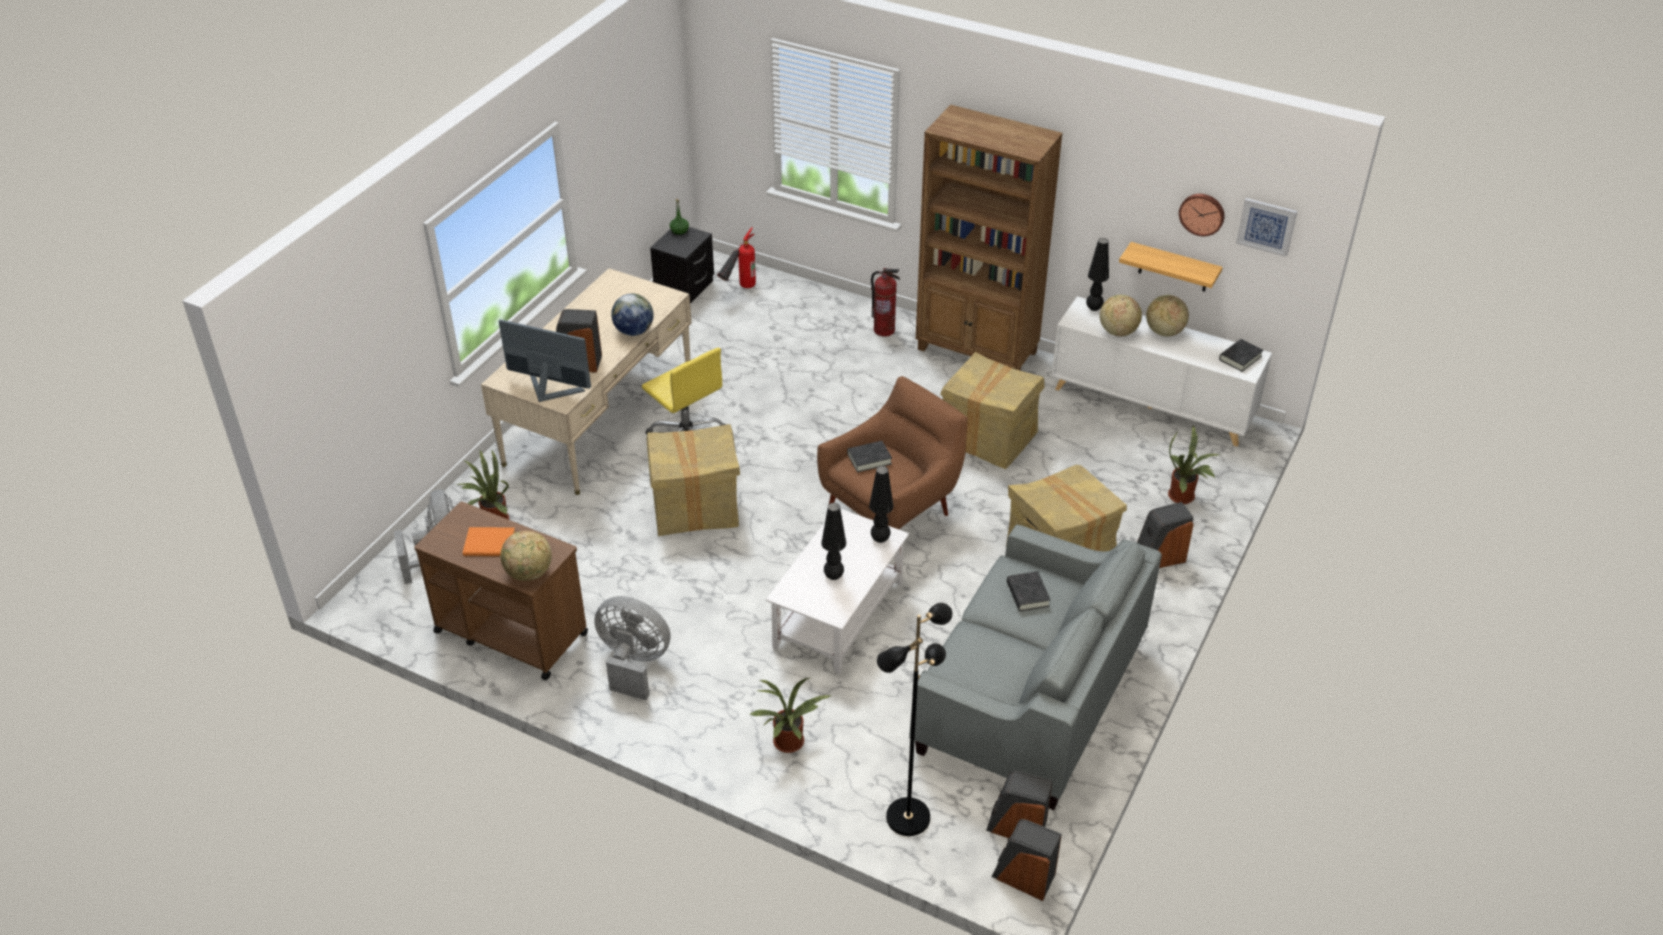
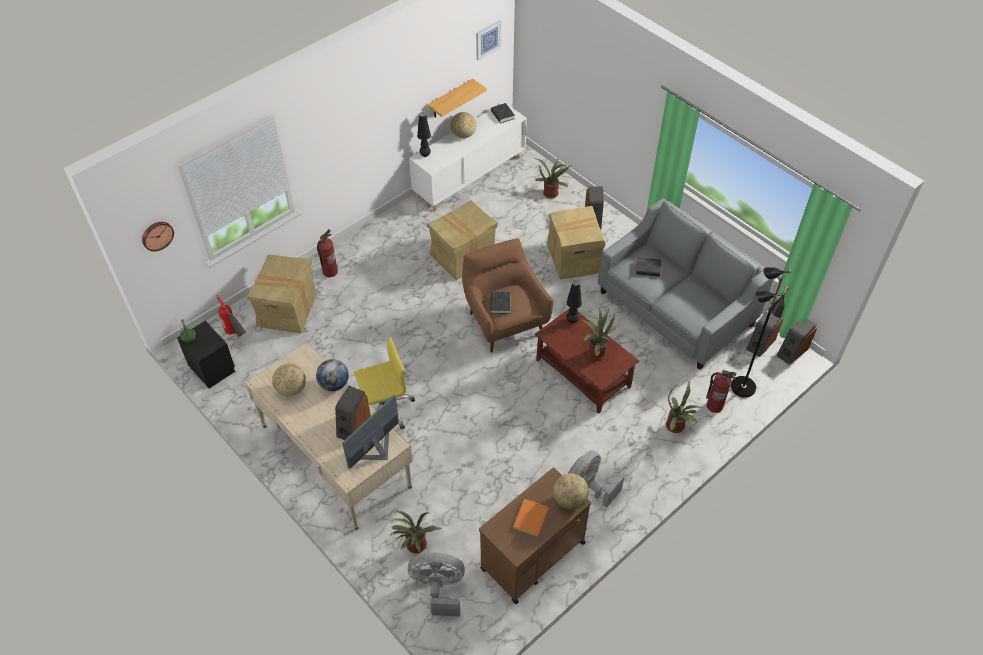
camera: 70 degrees left, 10 degrees up
cardboard box [646,424,740,536] -> cardboard box moved to [247,255,317,334]
white coffee table [766,509,909,675] -> brown coffee table [535,309,639,414]
black table lamp [821,503,846,580] -> potted plant [581,307,615,360]
brown bookcase [916,104,1063,371] -> none
globe [1100,295,1142,336] -> globe moved to [272,364,306,396]
wall clock [1179,194,1225,236] -> wall clock moved to [142,222,174,252]
none -> fire extinguisher [706,370,736,413]

